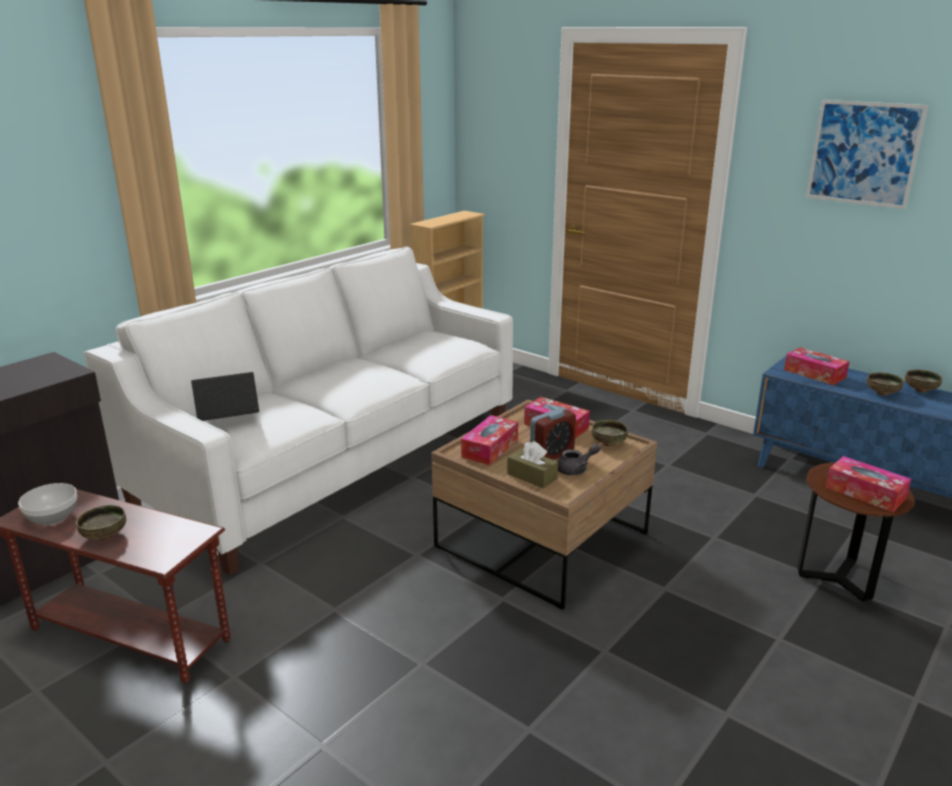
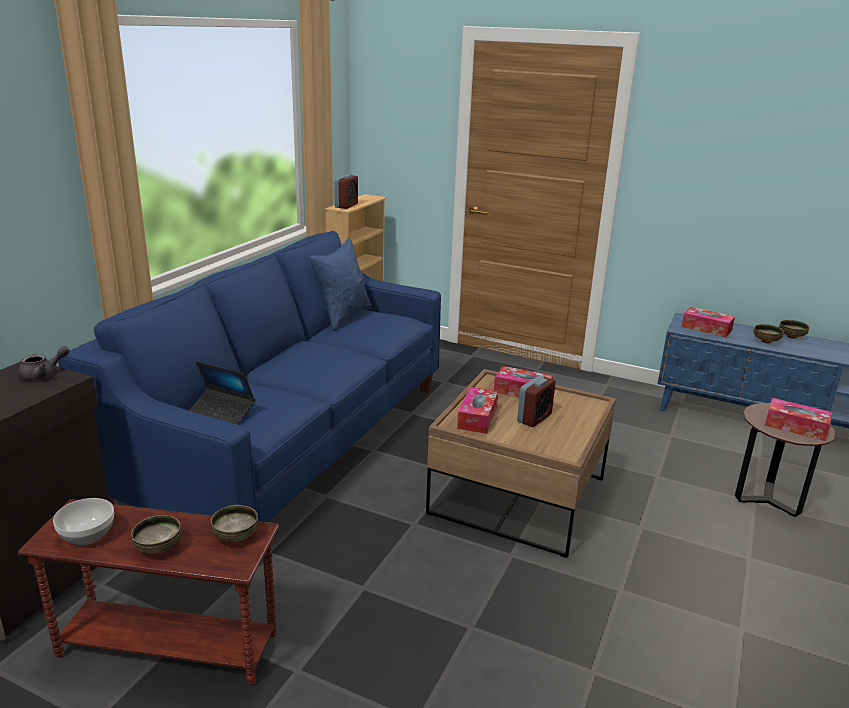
camera: 15 degrees left, 0 degrees up
white sofa [84,247,513,576] -> blue sofa [58,231,441,522]
laptop [191,372,259,421] -> laptop turned 120 degrees counterclockwise [189,361,255,424]
brown tissue box [507,441,558,488] -> none
grey teapot [557,444,600,475] -> grey teapot moved to [18,346,70,381]
bowl [592,420,628,446] -> bowl moved to [211,505,258,542]
picture [806,100,928,209] -> none
none -> blue pillow [310,238,372,332]
none -> alarm clock [334,174,358,209]

